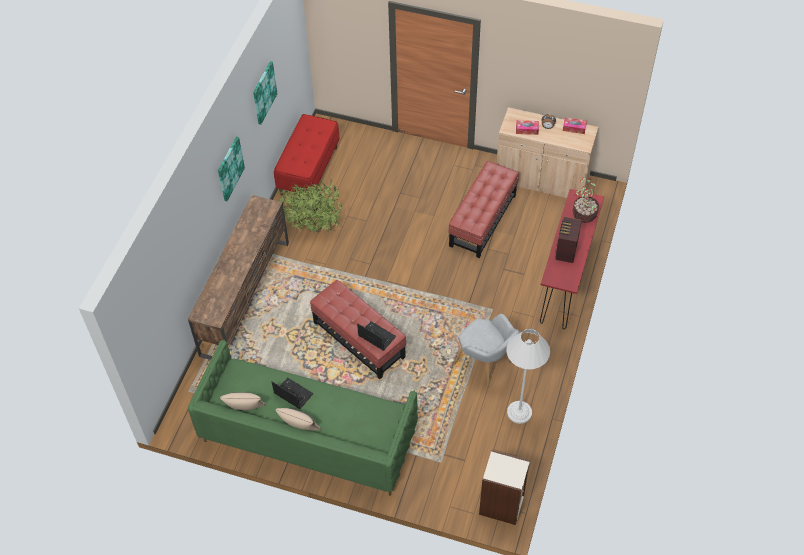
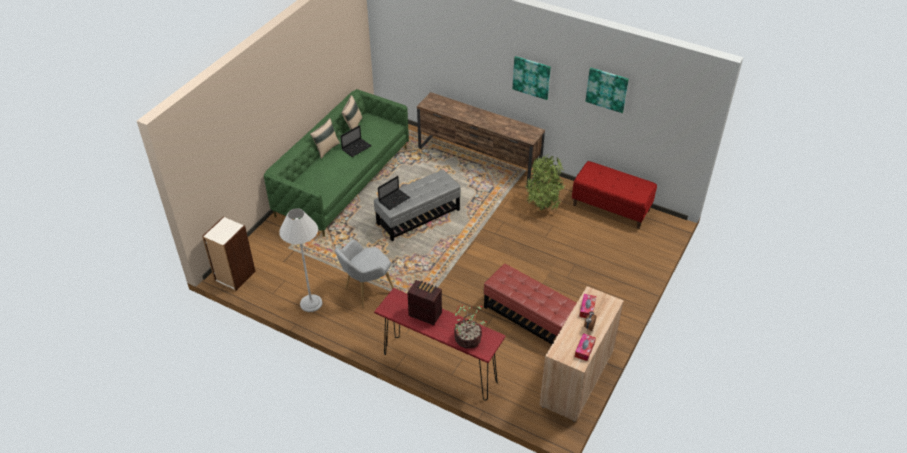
camera: 100 degrees right, 10 degrees down
red ottoman [310,280,406,379] -> grey ottoman [374,170,461,241]

